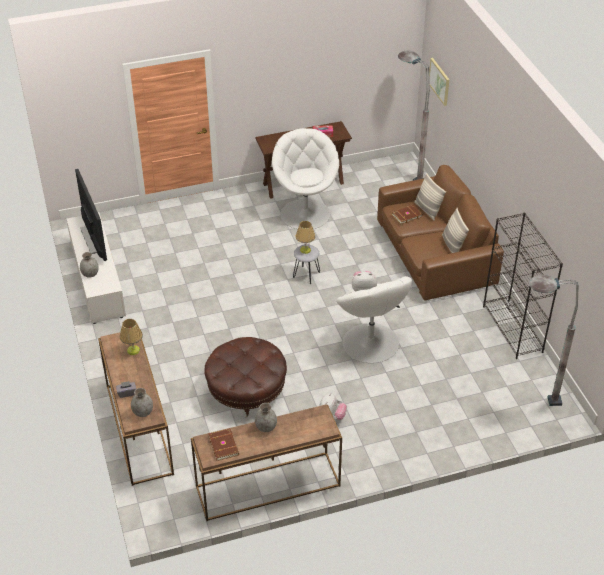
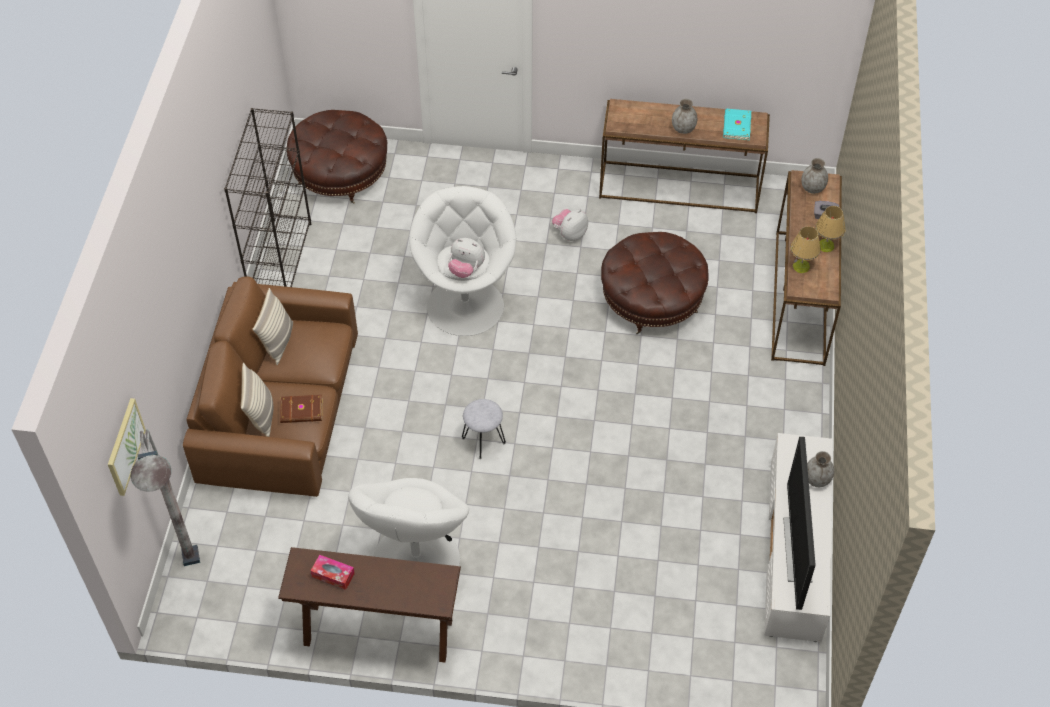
camera: 155 degrees left, 10 degrees up
brown book [208,428,239,461] -> turquoise book [723,109,751,140]
table lamp [296,221,315,254] -> table lamp moved to [815,206,845,252]
grey floor lamp [529,275,579,406] -> brown ottoman [287,110,387,204]

